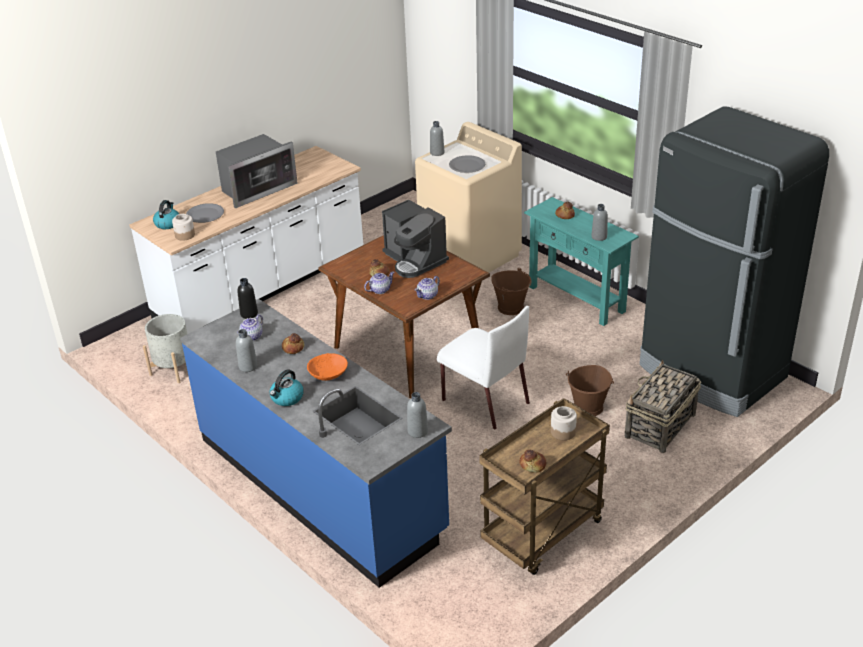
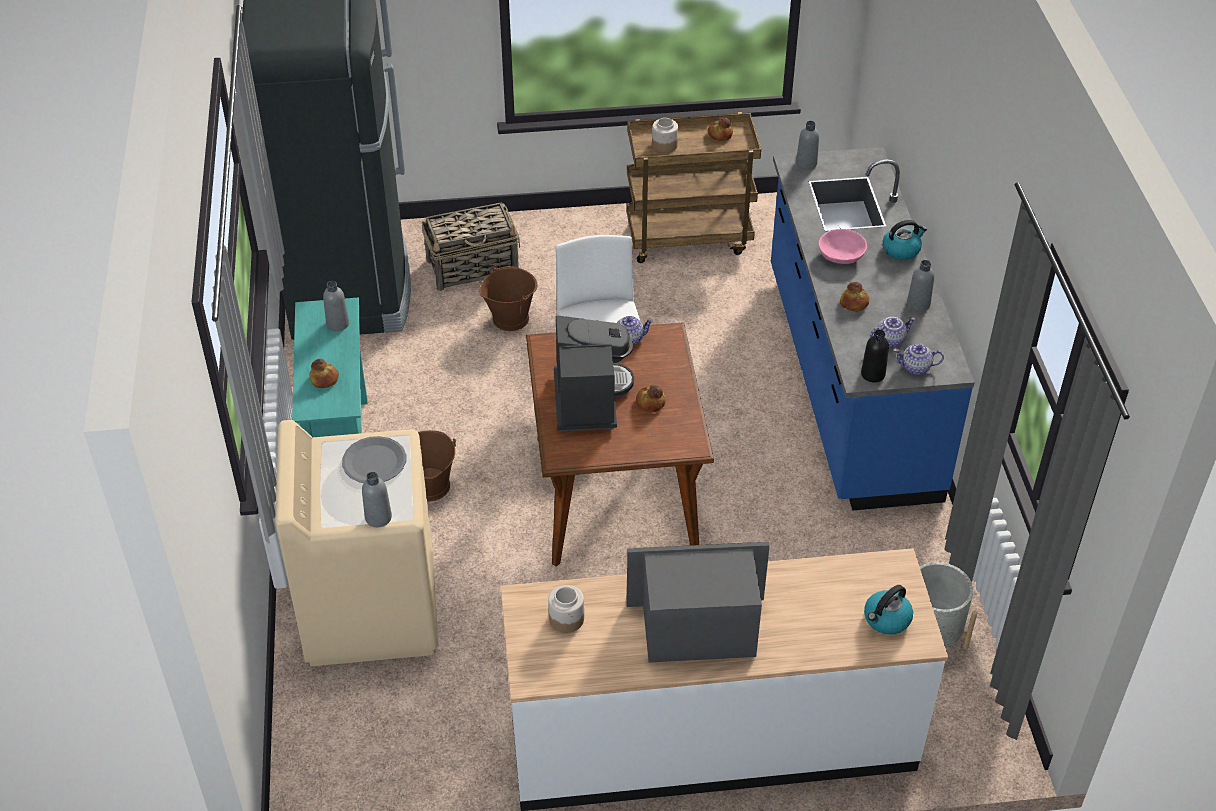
camera: 145 degrees left, 10 degrees up
jar [172,214,195,241] -> jar moved to [548,585,584,633]
grey plate [186,203,224,223] -> none
orange bowl [307,353,348,381] -> pink bowl [818,229,867,264]
teapot [364,272,395,294] -> teapot moved to [893,343,944,375]

